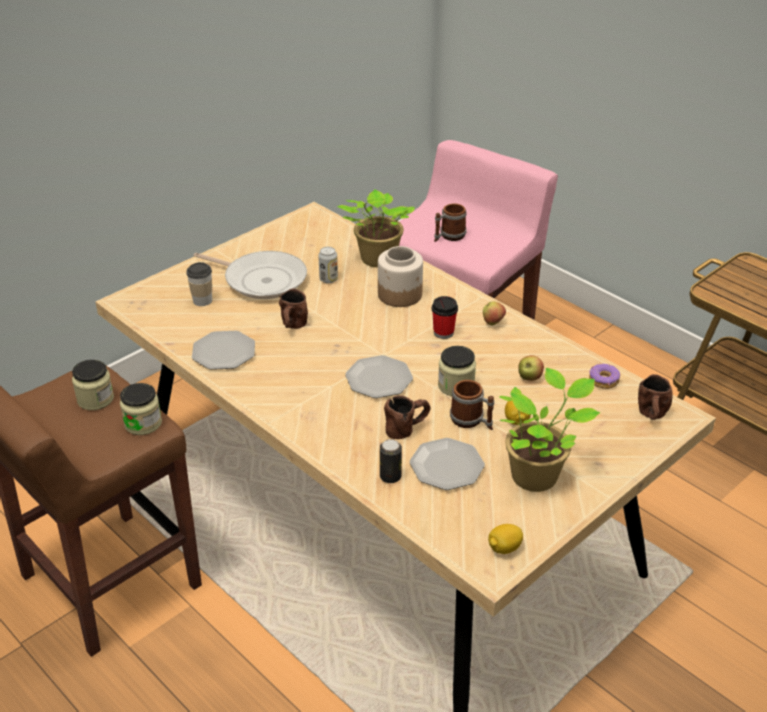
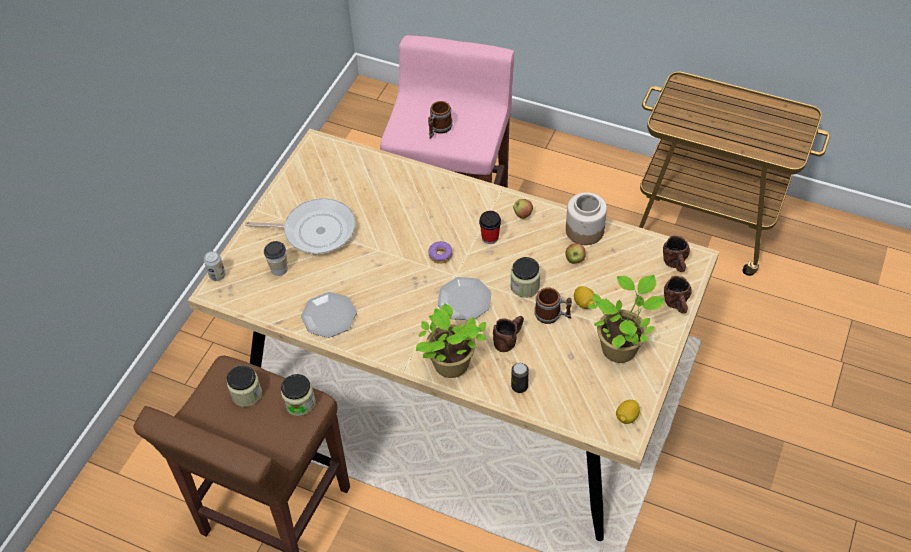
camera: 20 degrees left, 15 degrees up
brown mug [279,289,308,329] -> brown mug moved to [664,276,692,314]
can [318,247,338,284] -> can moved to [204,251,226,281]
potted plant [337,189,415,267] -> potted plant moved to [416,303,486,378]
jar [378,246,423,307] -> jar moved to [566,192,607,245]
plate [410,438,485,490] -> none
donut [589,364,620,389] -> donut moved to [428,241,452,264]

